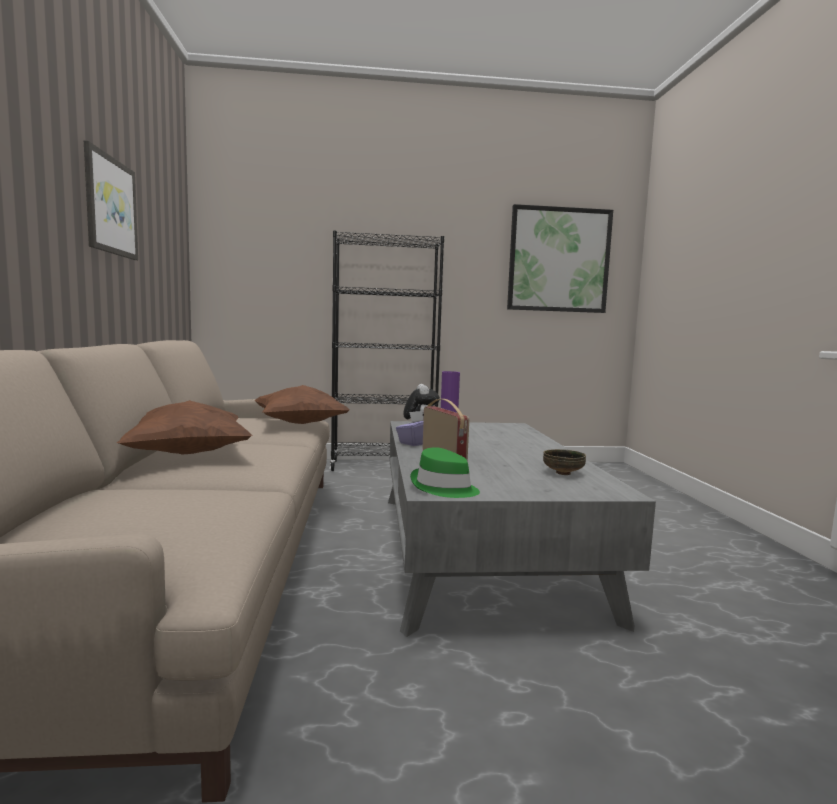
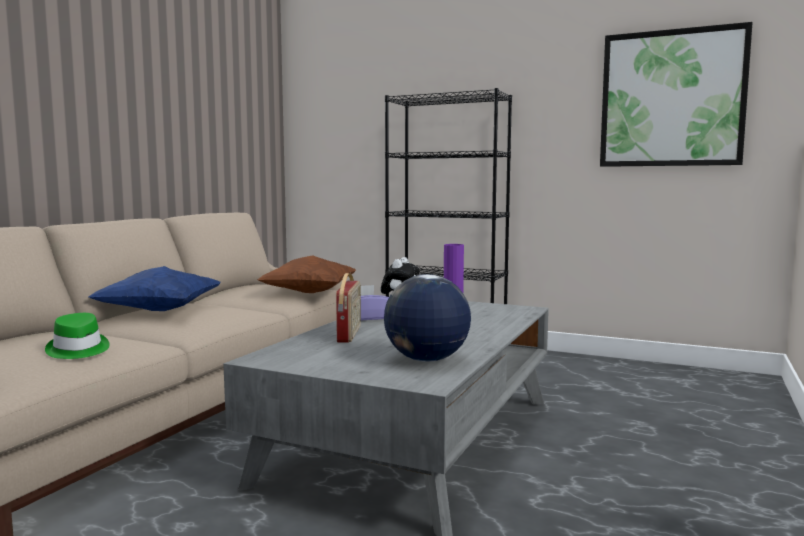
camera: 30 degrees right, 0 degrees up
picture [84,141,138,260] -> none
brown pillow [117,400,253,454] -> blue pillow [89,266,220,311]
green hat [410,447,480,498] -> green hat moved to [45,313,110,359]
bowl [543,449,586,475] -> globe [384,274,471,362]

